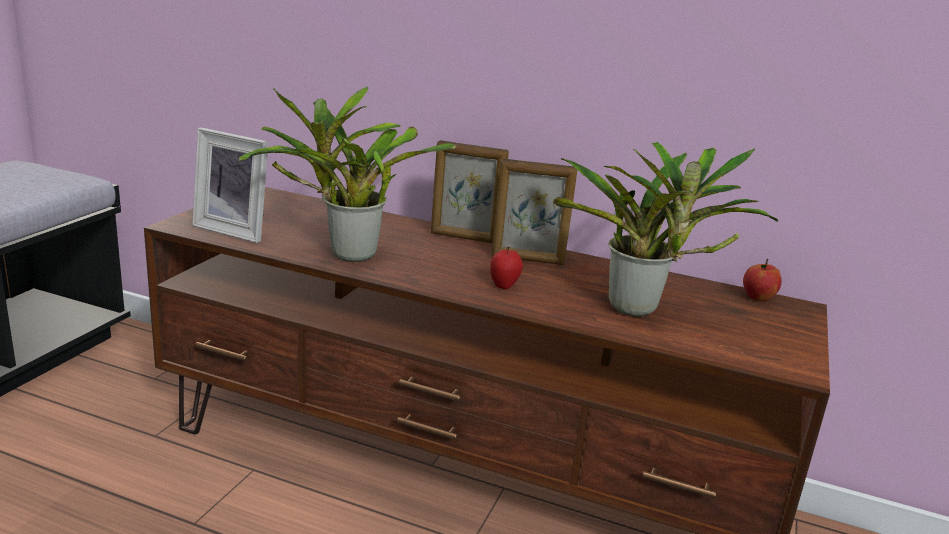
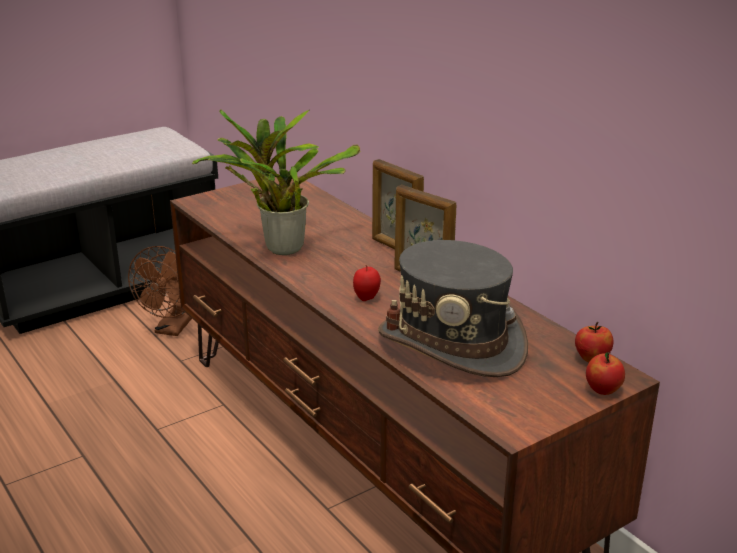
camera: 35 degrees right, 5 degrees up
picture frame [192,128,268,243] -> none
potted plant [552,142,778,317] -> grey hat [378,240,528,377]
none -> brown fan [128,246,192,336]
none -> apple [586,352,625,395]

